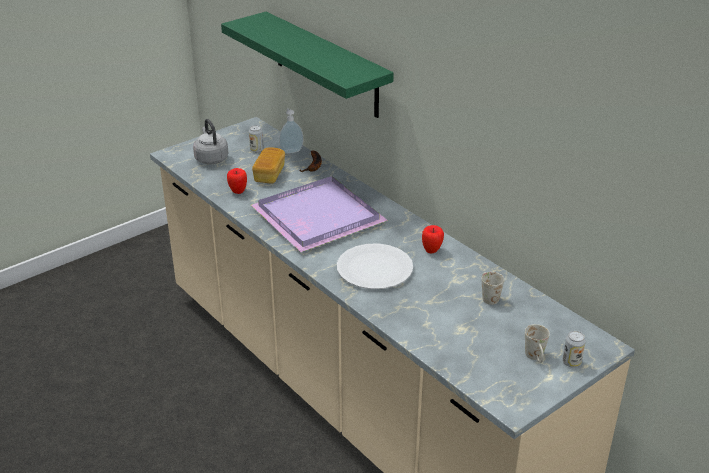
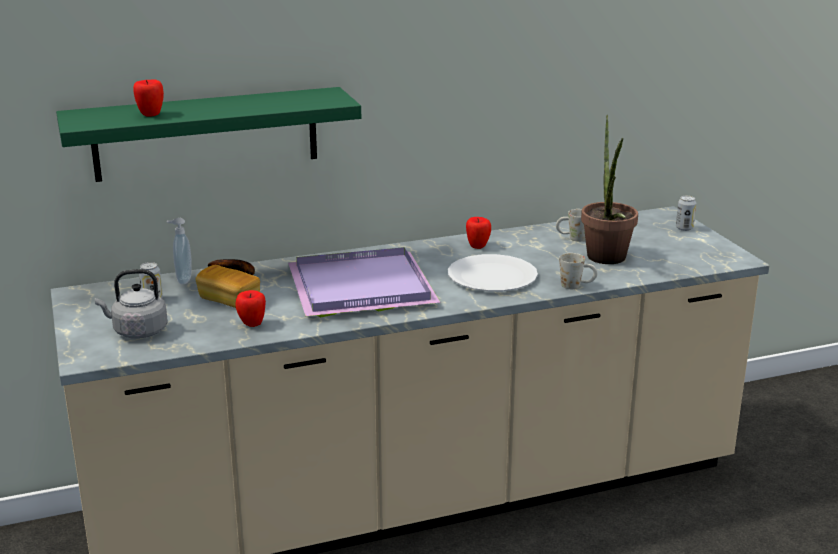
camera: 70 degrees left, 10 degrees down
white mug [525,324,550,363] -> white mug moved to [559,253,597,289]
none -> apple [133,79,164,117]
none -> potted plant [581,115,638,264]

